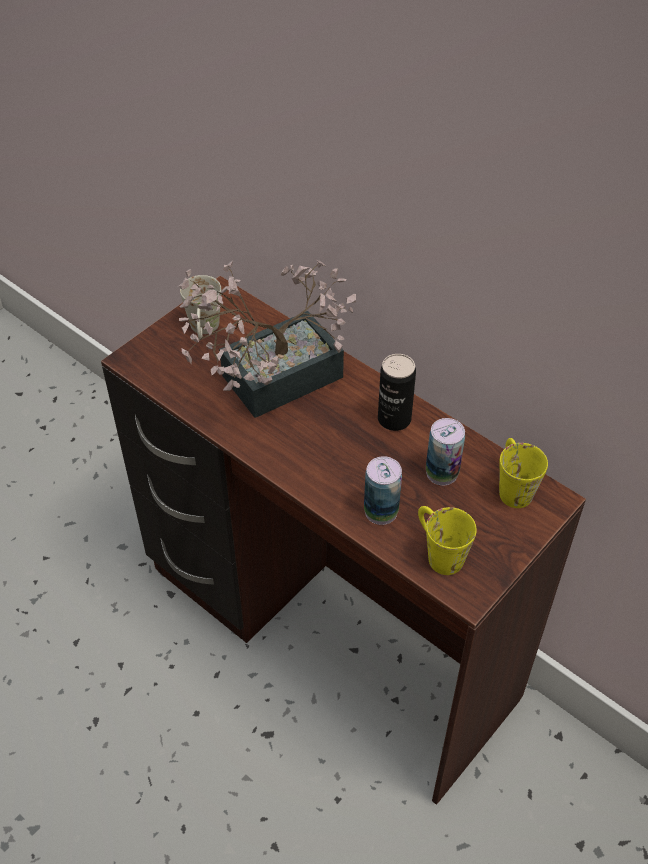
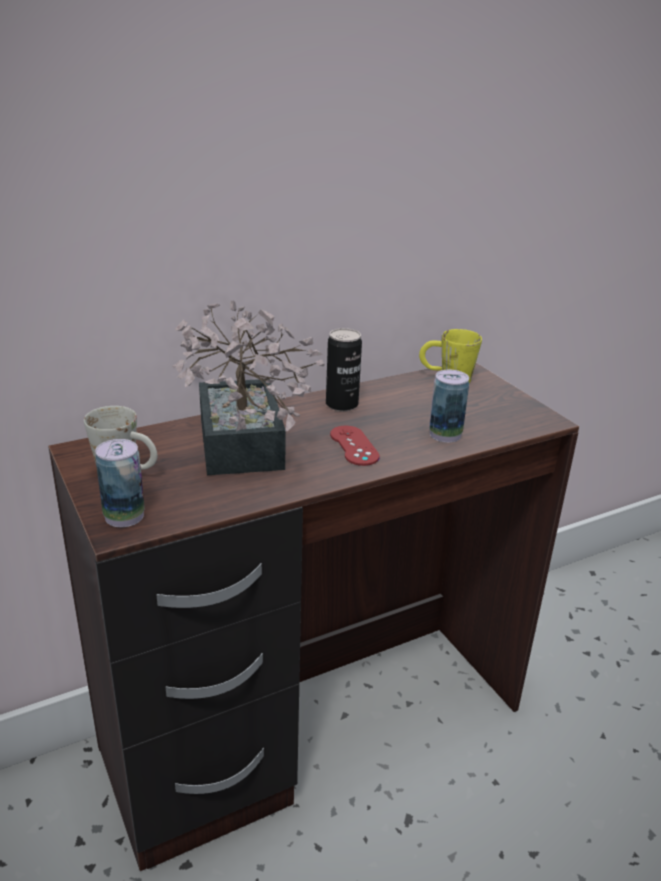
camera: 70 degrees left, 20 degrees down
yellow mug [418,506,477,575] -> none
can [426,418,465,485] -> can moved to [95,439,145,527]
none -> red game controller [330,425,380,466]

